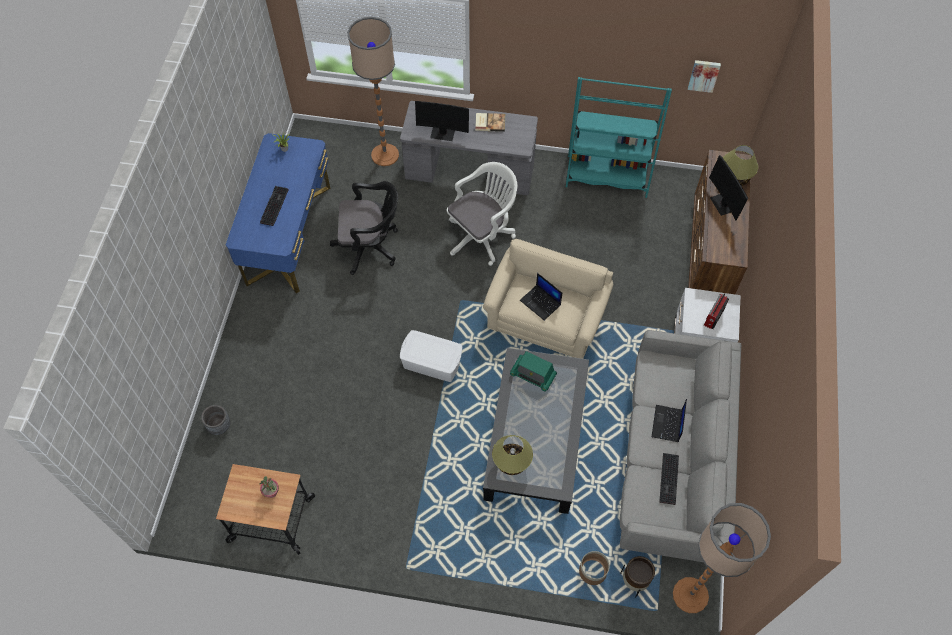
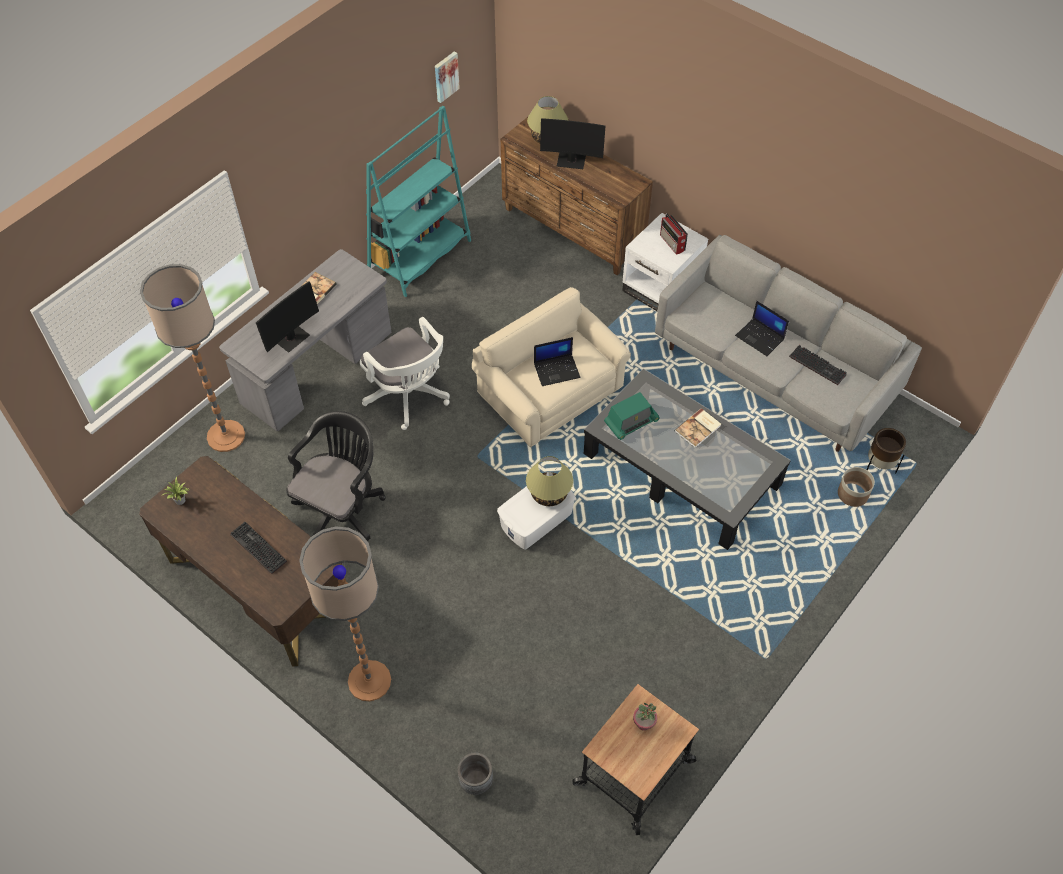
camera: 60 degrees left, 5 degrees down
blue desk [226,133,330,293] -> brown desk [139,456,342,667]
white office chair [447,162,517,266] -> white office chair turned 150 degrees clockwise [360,317,450,430]
table lamp [492,435,533,475] -> table lamp moved to [526,456,573,506]
floor lamp [673,503,771,613] -> floor lamp moved to [299,526,391,701]
none -> book [675,408,721,448]

